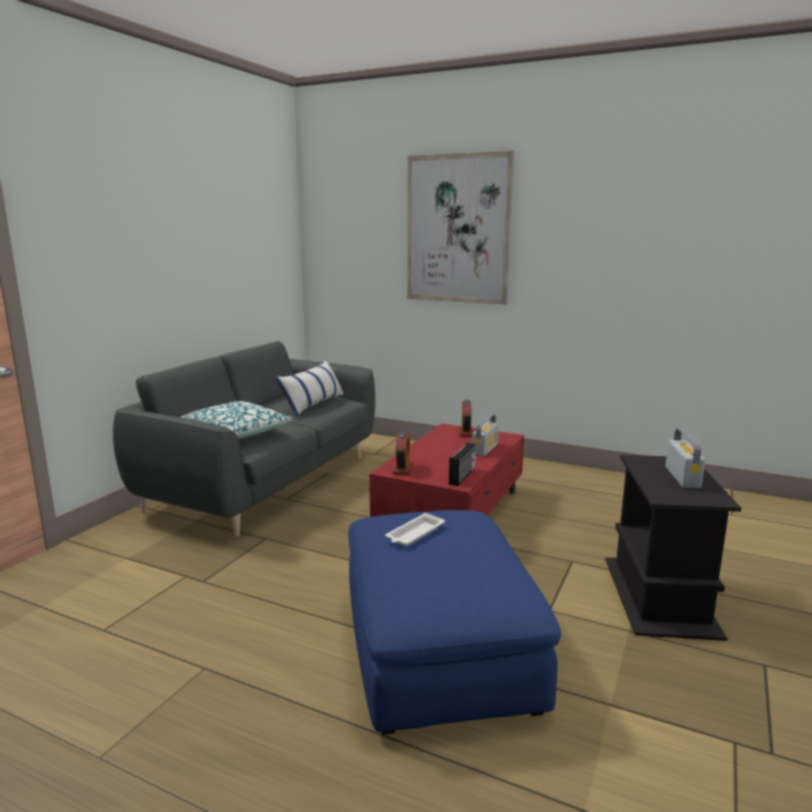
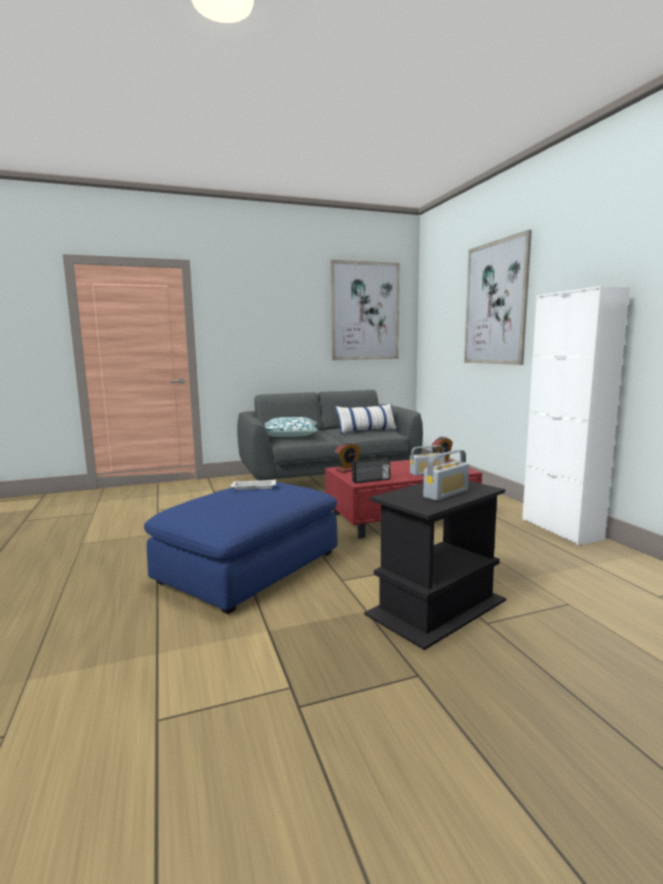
camera: 45 degrees right, 5 degrees down
none -> picture [331,260,400,360]
none -> white cabinet [522,286,630,545]

